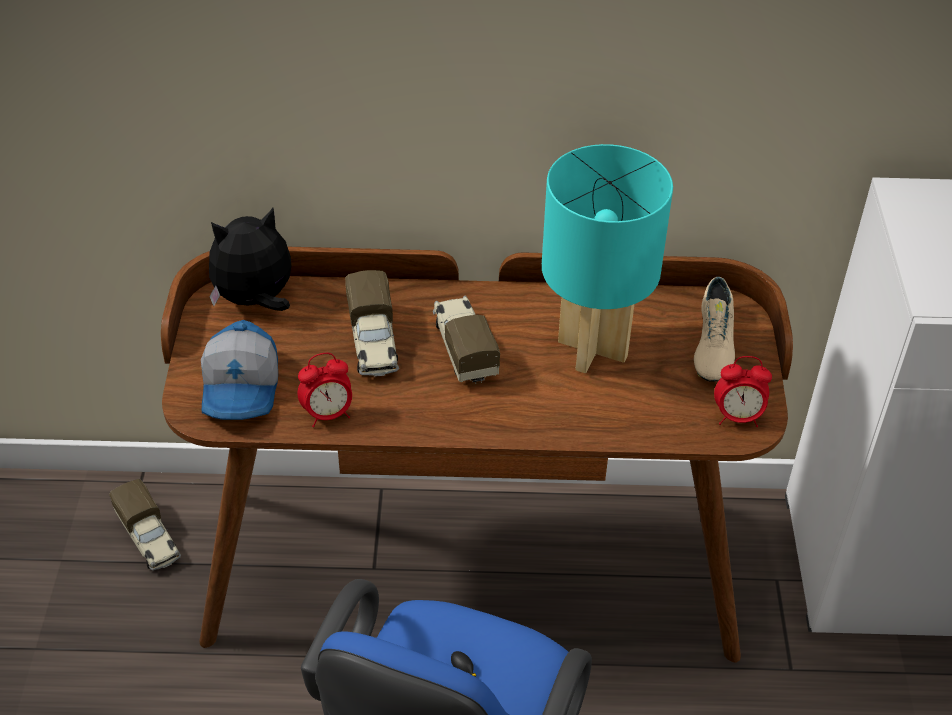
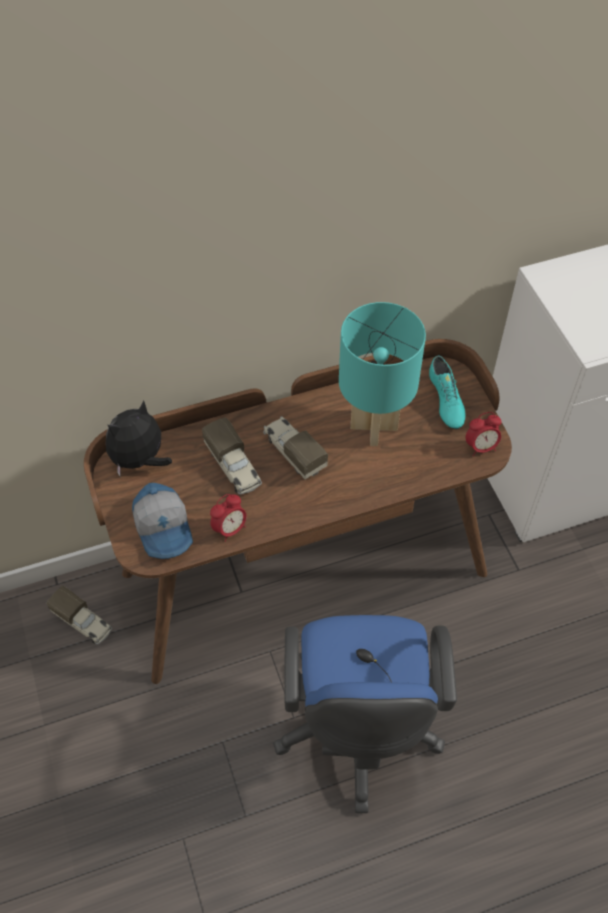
camera: 20 degrees left, 10 degrees up
beige shoe [694,277,735,382] -> turquoise shoe [429,356,466,429]

